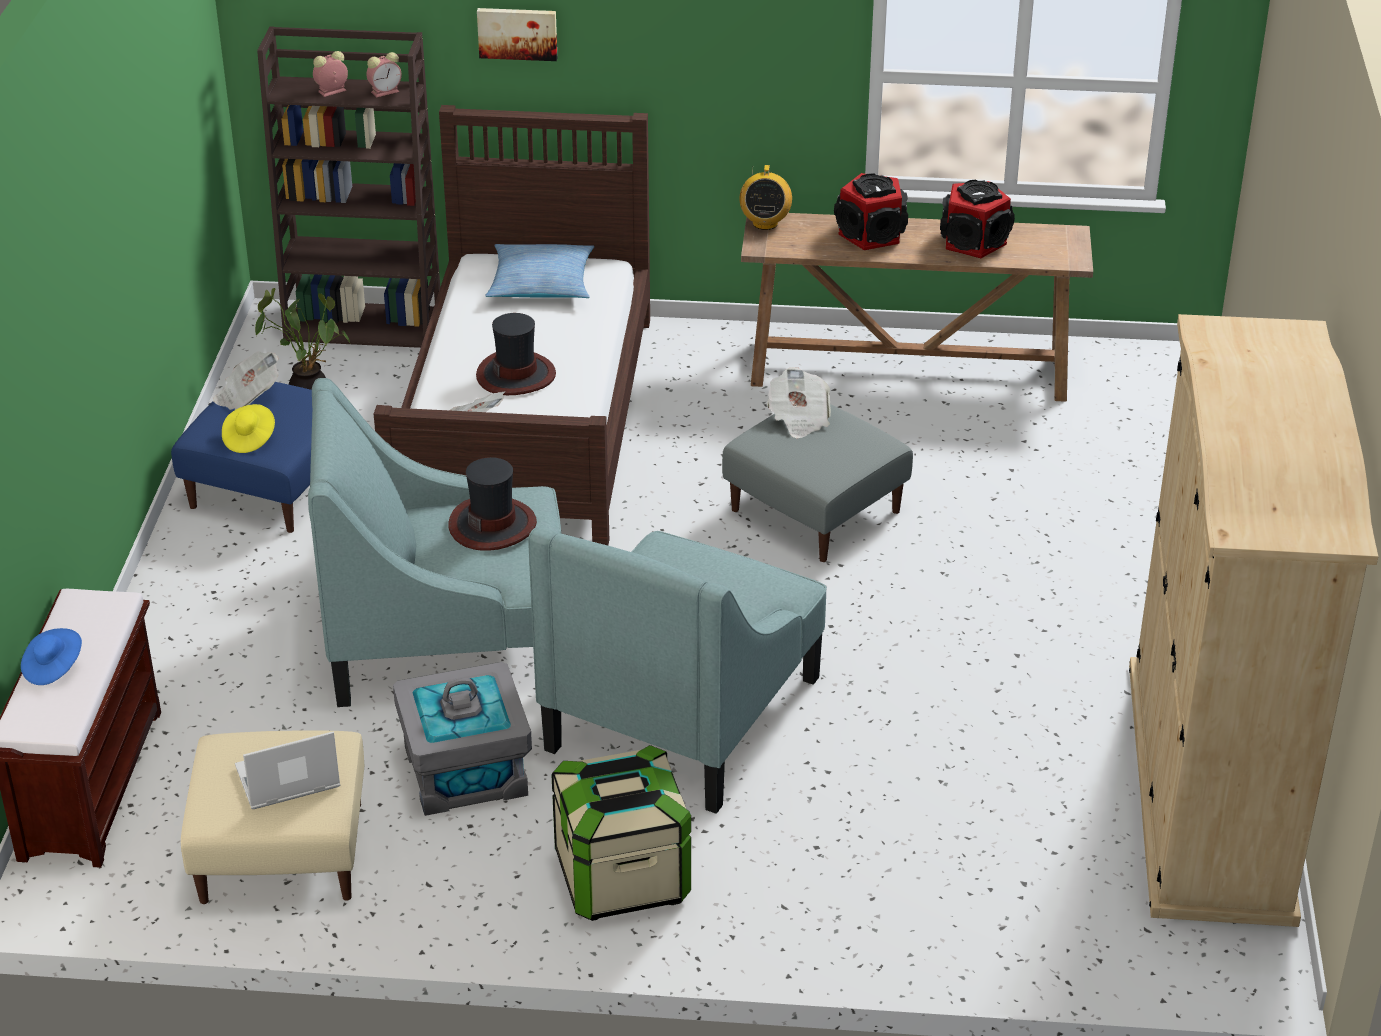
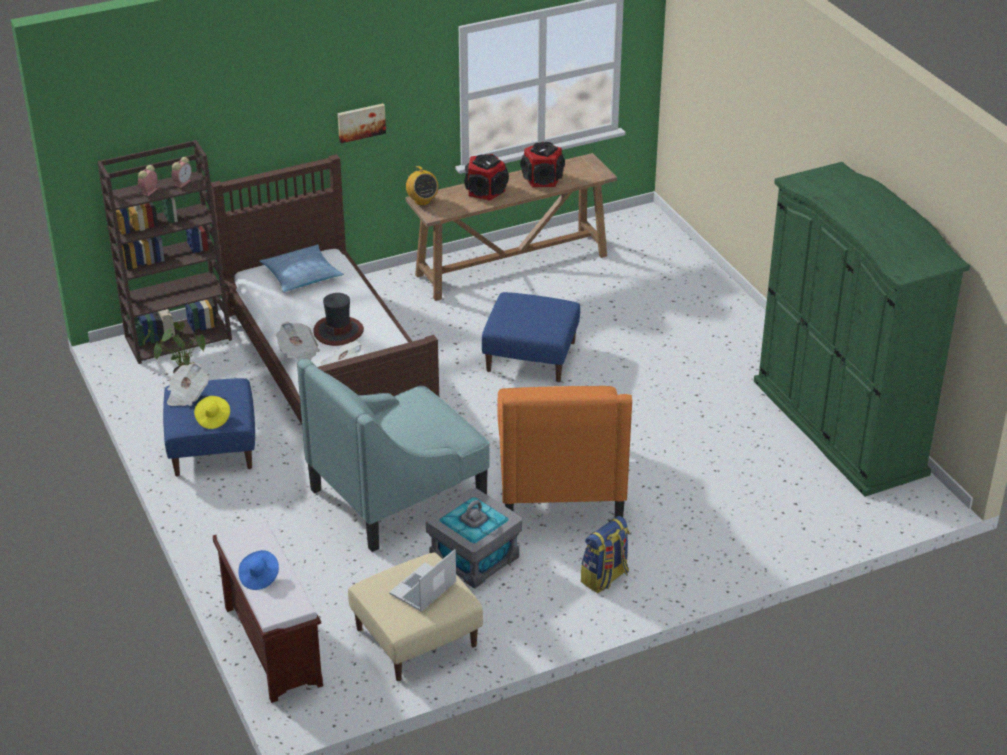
camera: 30 degrees left, 0 degrees up
hat [448,457,537,551] -> none
picture [477,8,557,61] -> picture moved to [338,104,386,143]
turquoise armchair [528,527,827,814] -> orange armchair [498,386,632,518]
storage box [551,745,691,921] -> backpack [581,516,629,593]
grey ottoman [722,404,913,562] -> blue ottoman [482,292,580,382]
newspaper [767,367,831,439] -> newspaper moved to [276,322,320,361]
beige wardrobe [1129,314,1379,927] -> green wardrobe [754,162,970,497]

